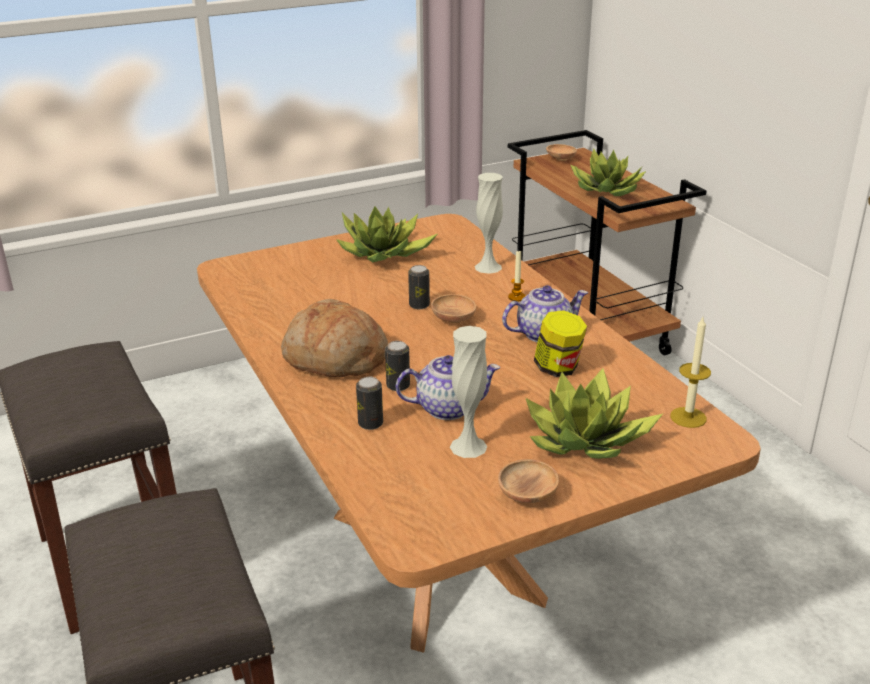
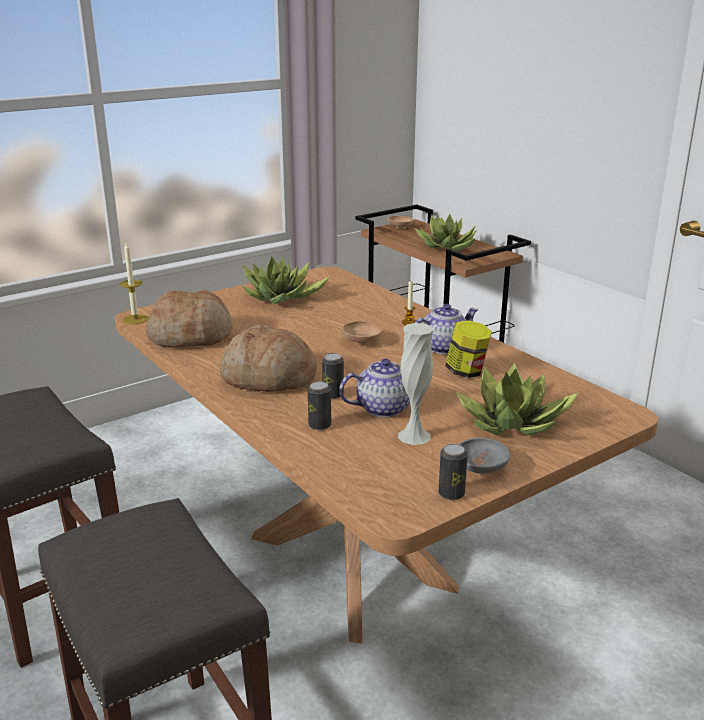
camera: 10 degrees left, 5 degrees down
can [408,265,430,309] -> can moved to [439,444,468,500]
white vase [475,173,503,274] -> none
brown bowl [498,459,559,503] -> grey bowl [459,438,510,474]
candle [670,317,711,428] -> candle moved to [120,242,148,324]
none -> bread [146,289,233,347]

